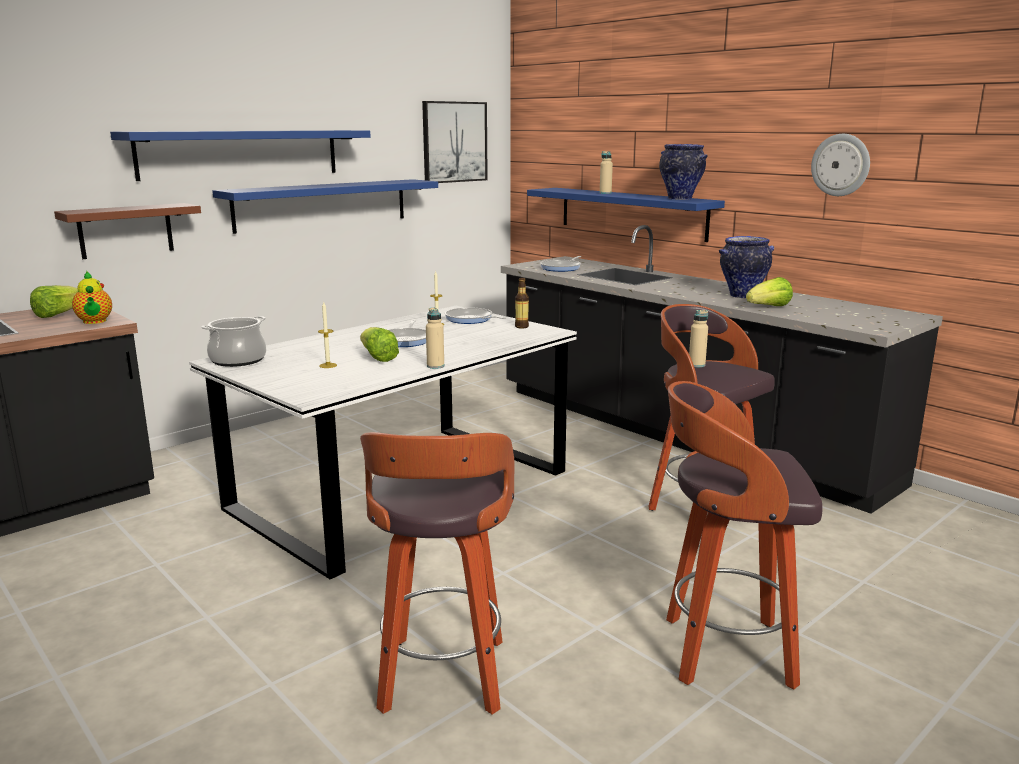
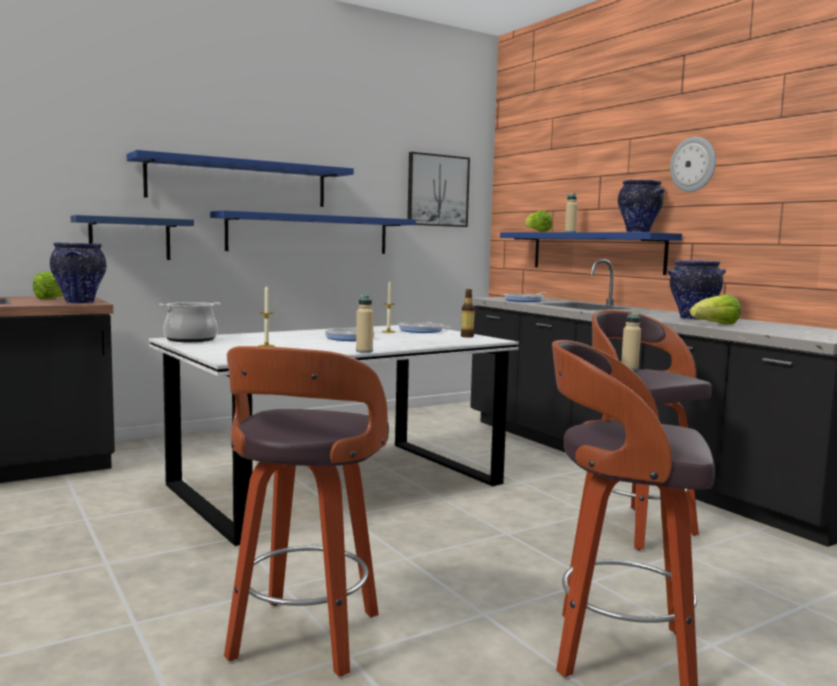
camera: 10 degrees right, 10 degrees down
brown shelf [54,203,201,259] -> blue shelf [71,215,194,260]
teapot [72,271,112,324] -> vase [50,242,106,304]
lettuce [360,327,399,362] -> lettuce moved to [525,210,553,232]
wall clock [811,134,870,196] -> wall clock moved to [670,137,716,192]

